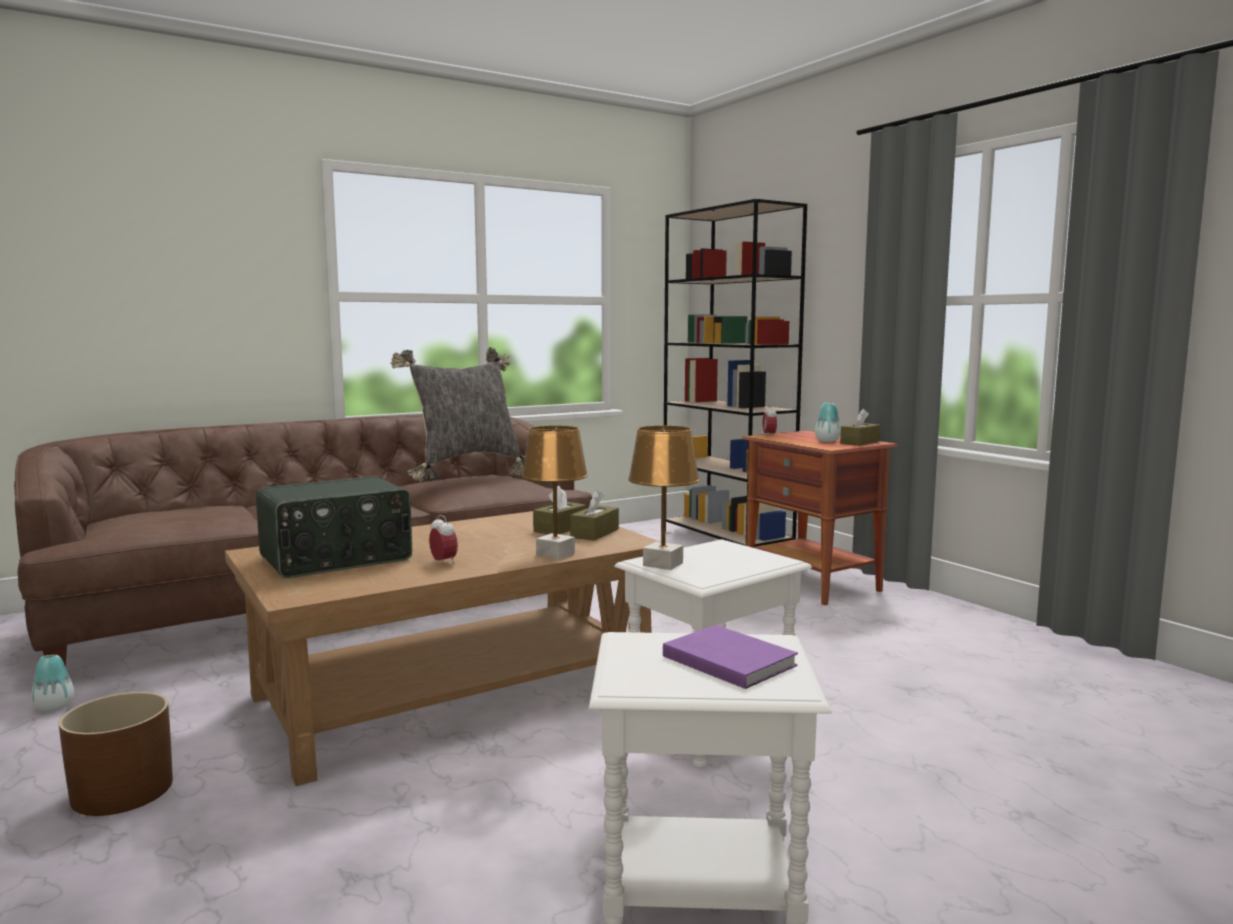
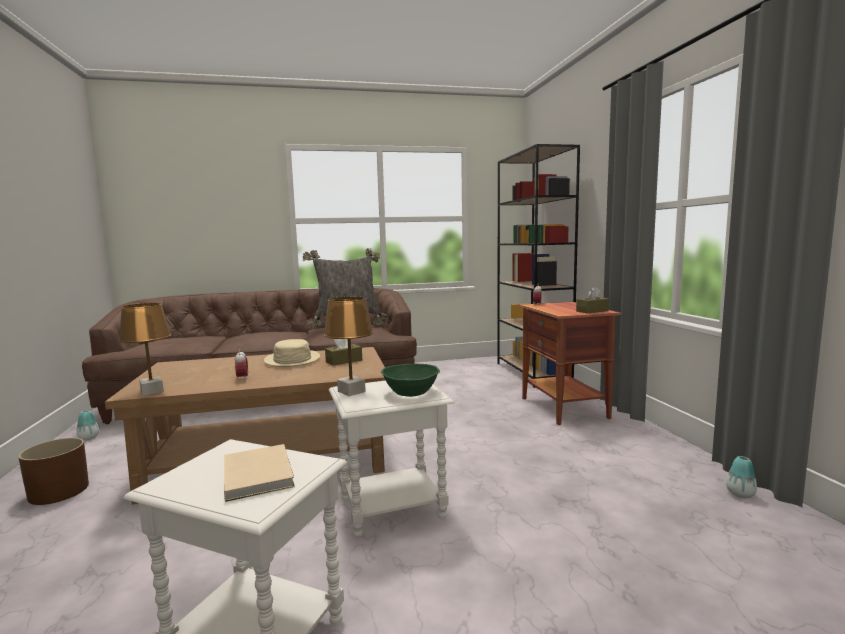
camera: 20 degrees right, 0 degrees up
radio [256,476,412,578] -> none
brown table lamp [522,426,588,560] -> brown table lamp moved to [119,303,171,396]
brown tissue box [570,490,619,541] -> none
purple book [663,625,798,689] -> beige book [224,444,295,502]
vase [815,403,841,442] -> vase moved to [726,456,757,498]
none -> beige hat [264,339,320,367]
none -> green bowl [381,364,440,397]

